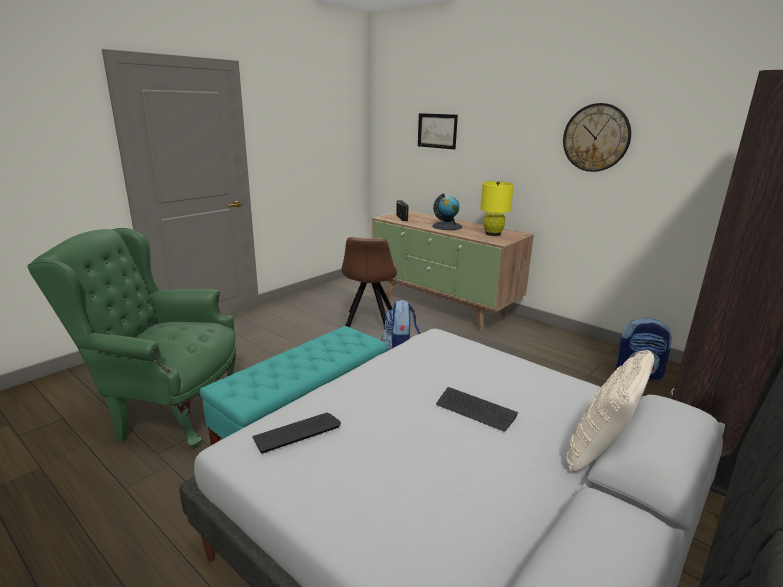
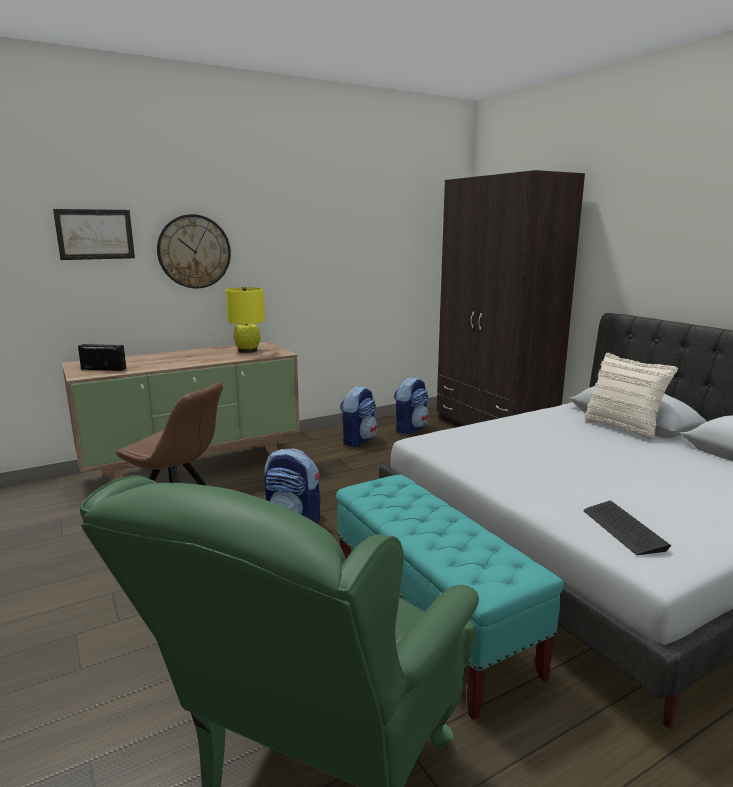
camera: 70 degrees left, 5 degrees down
globe [432,193,462,230] -> none
keyboard [436,387,518,431] -> none
wall clock [563,103,631,172] -> wall clock moved to [157,214,231,288]
none -> backpack [340,385,377,447]

